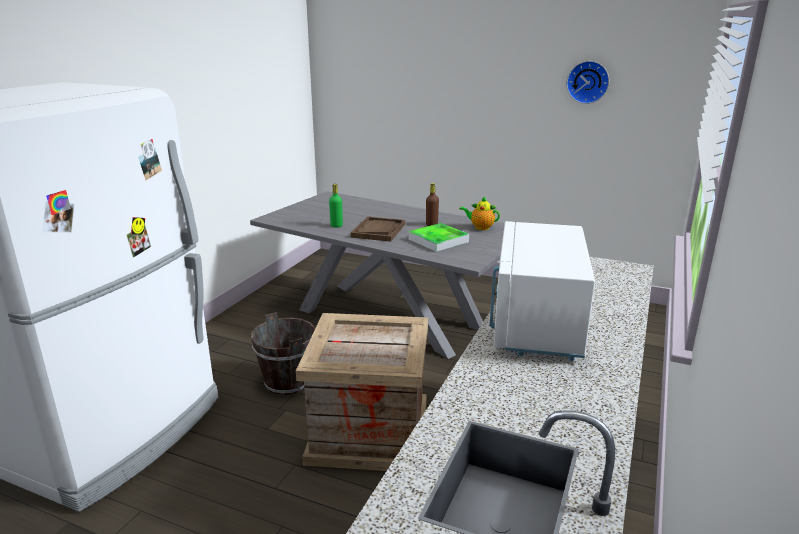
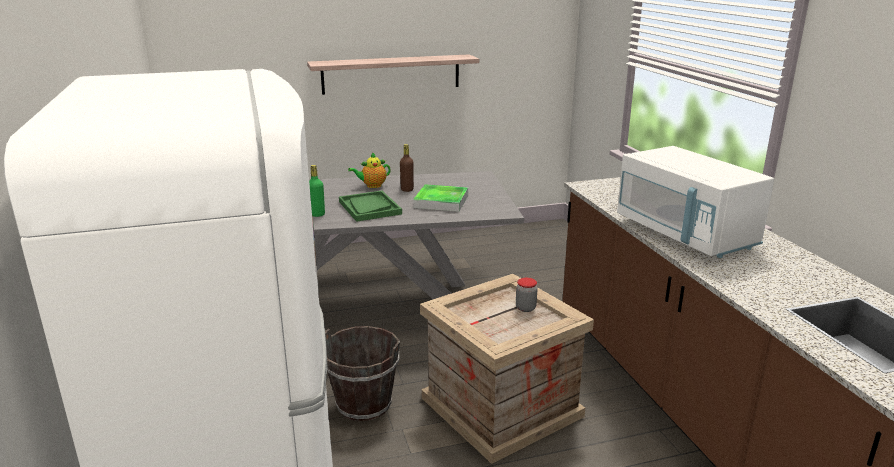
camera: 40 degrees left, 0 degrees up
brown tray [350,217,405,242] -> green tray [339,190,402,222]
teapot [460,197,500,230] -> teapot moved to [348,152,391,188]
wall clock [567,61,609,104] -> none
none -> shelf [307,54,479,95]
none -> jar [516,278,538,312]

